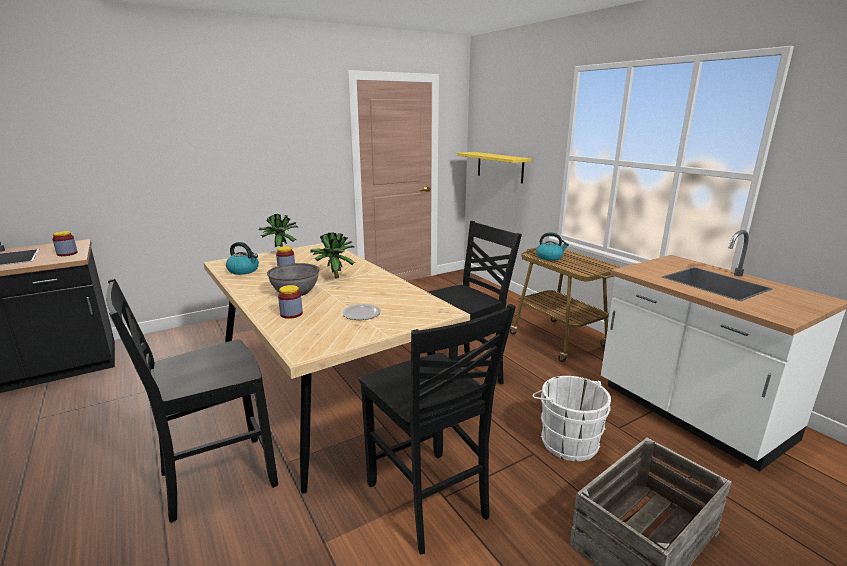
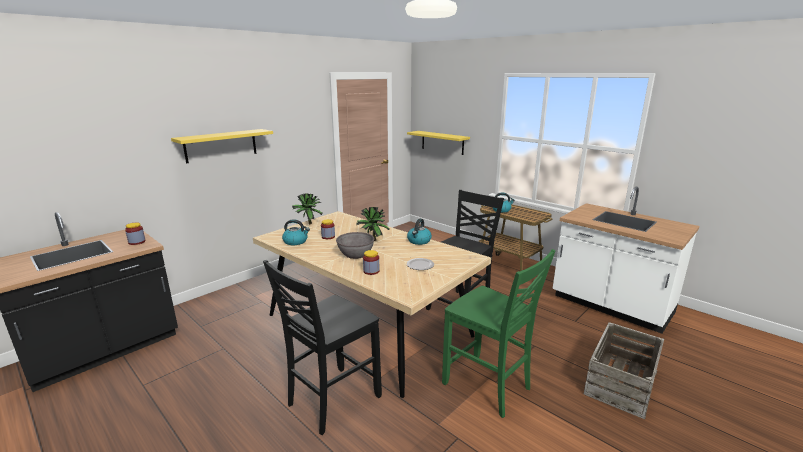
camera: 15 degrees left, 0 degrees up
black chair [359,304,516,554] -> green chair [442,249,556,418]
white bucket [532,376,611,461] -> none
none -> yellow shelf [171,129,273,164]
none -> kettle [407,219,432,245]

